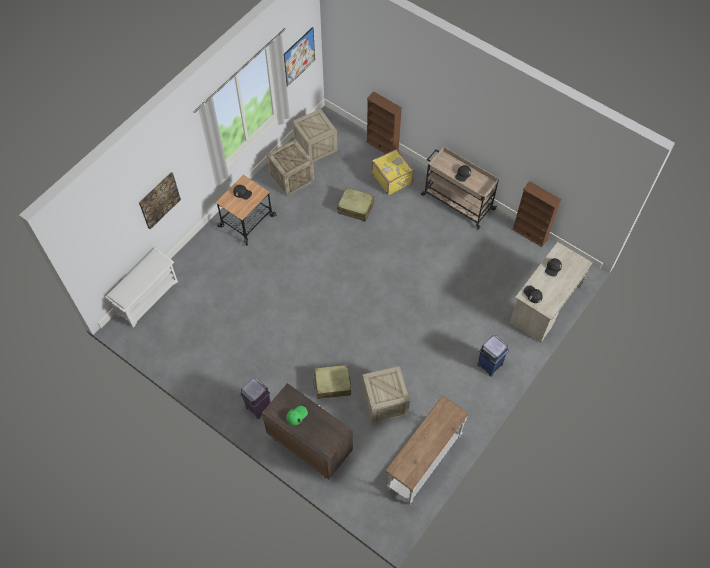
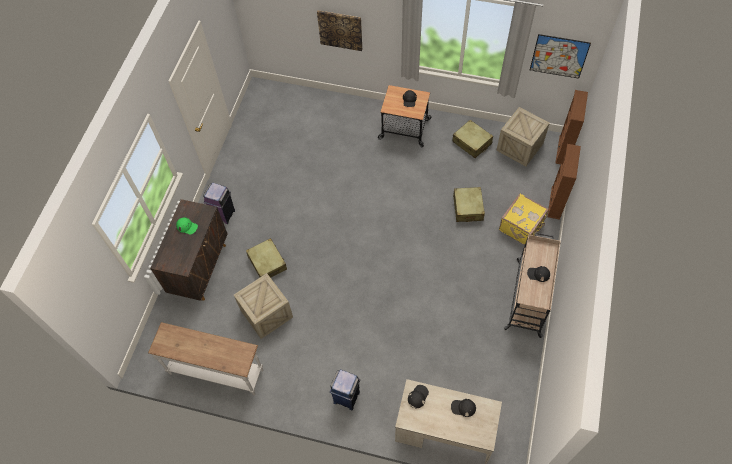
camera: 70 degrees right, 0 degrees up
white shoe rack [105,248,178,328] -> none
crate [267,140,314,196] -> beige suitcase [453,120,493,158]
brown bookcase [512,181,562,247] -> brown bookcase moved to [555,90,588,164]

